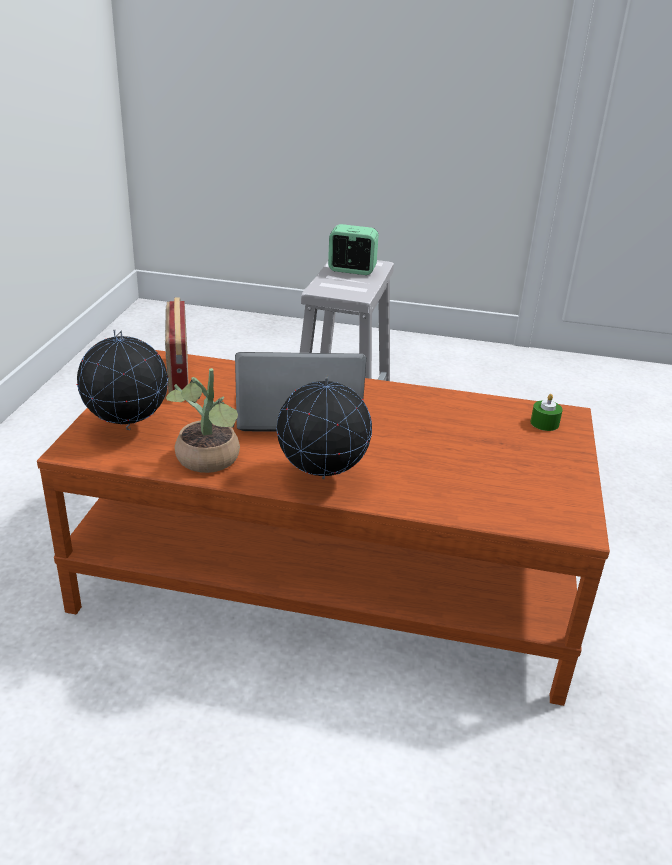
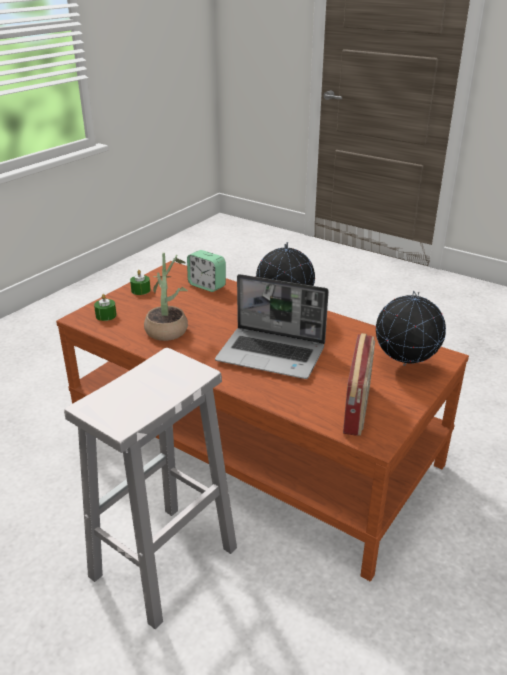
camera: 155 degrees left, 0 degrees up
potted plant [166,368,240,473] -> potted plant moved to [144,253,188,341]
alarm clock [328,224,379,275] -> alarm clock moved to [187,250,226,292]
none -> green candle [130,270,151,295]

